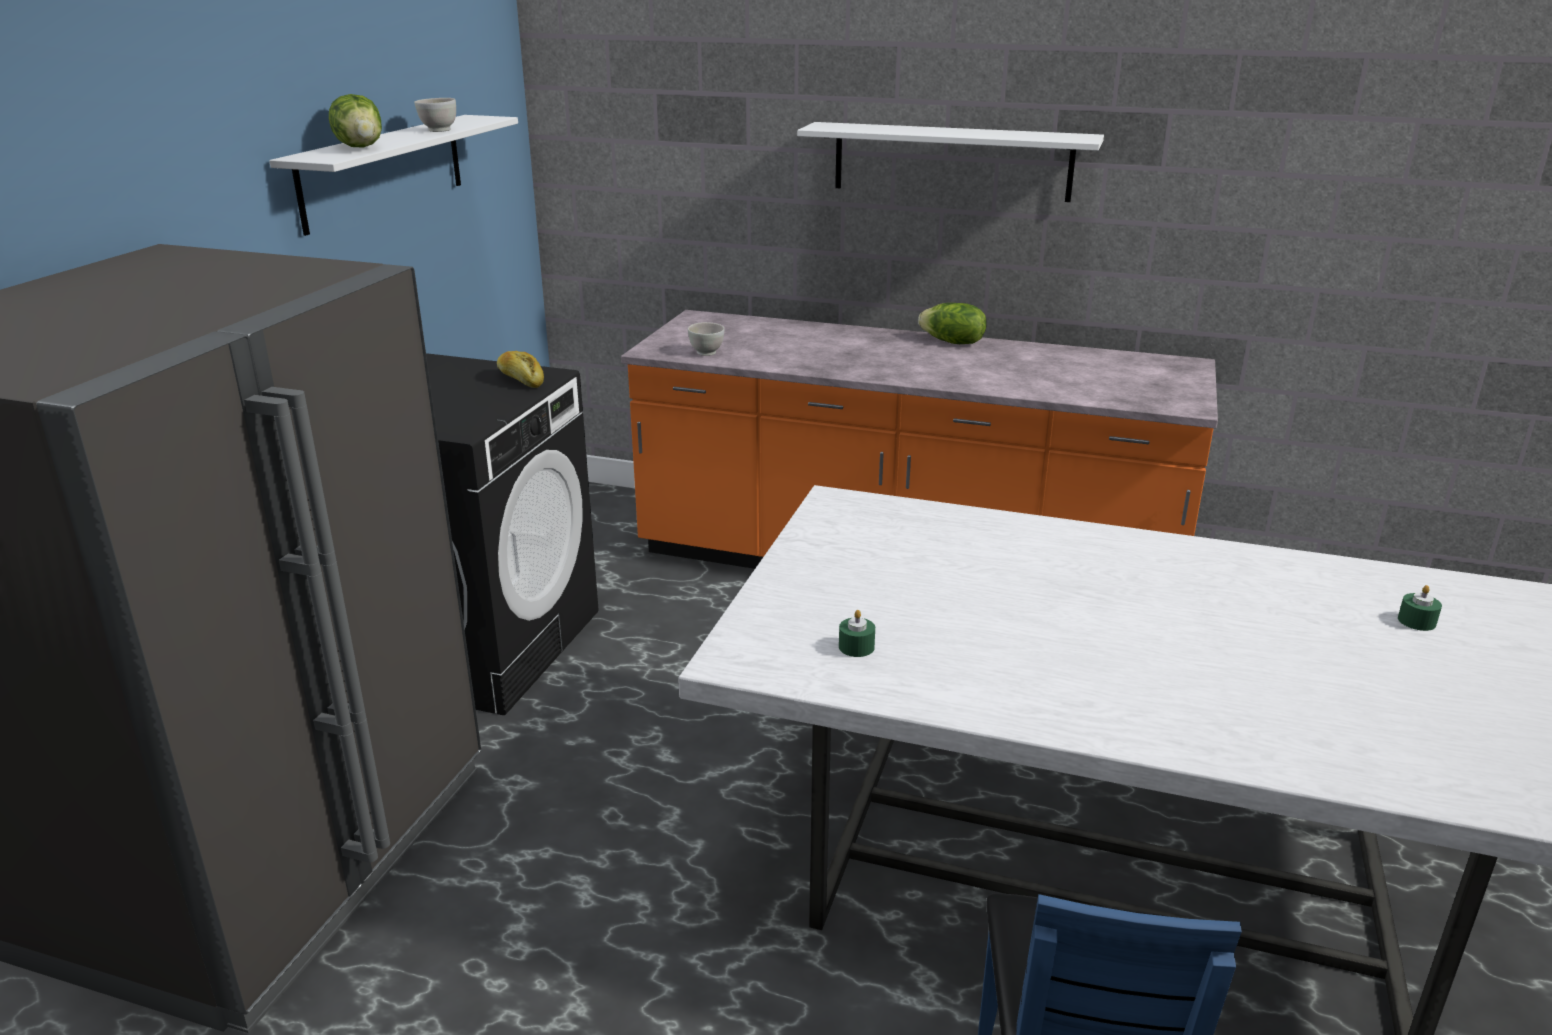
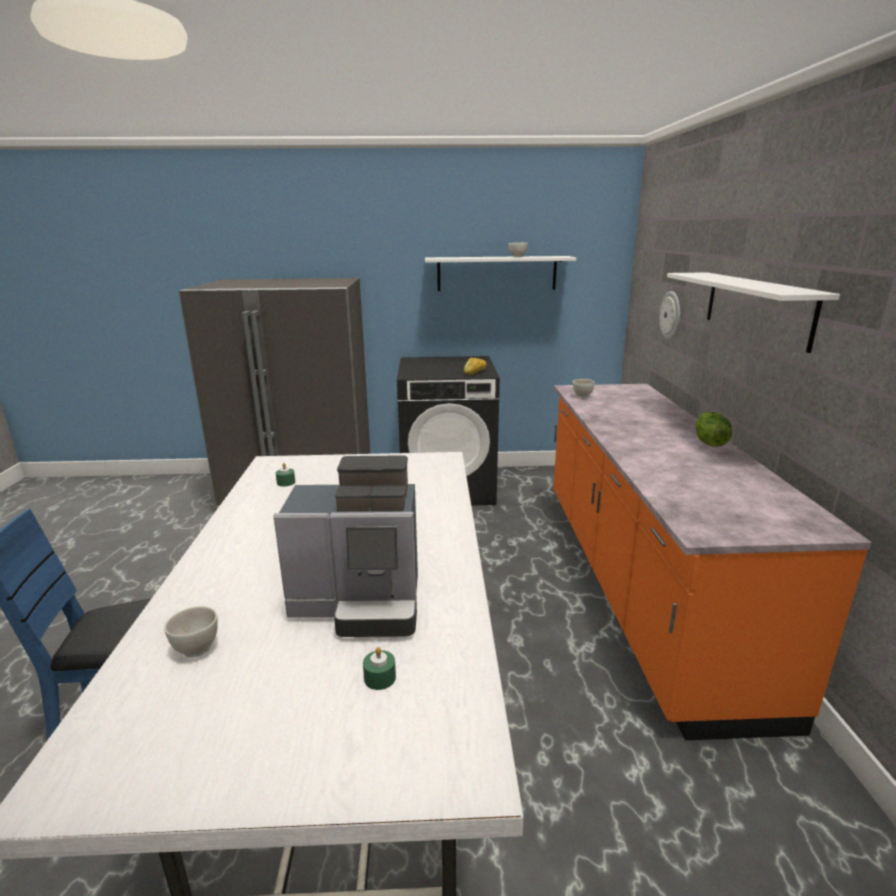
camera: 70 degrees right, 5 degrees down
lettuce [329,94,382,147] -> none
none -> white bowl [164,606,218,658]
none -> coffee machine [273,455,418,637]
none -> wall clock [659,291,680,340]

